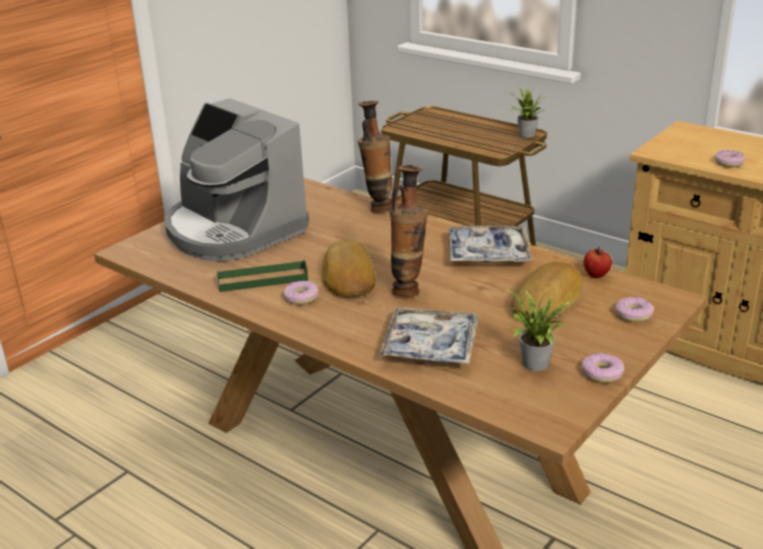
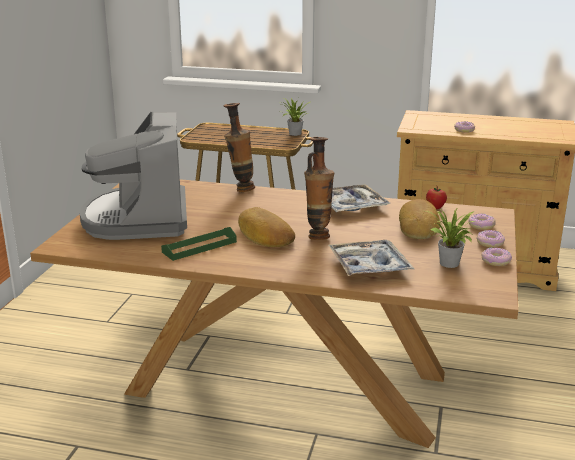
camera: 25 degrees left, 5 degrees down
coffee machine [164,98,309,261] -> coffee machine turned 60 degrees clockwise [80,111,187,240]
donut [283,281,319,305] -> donut moved to [476,230,505,247]

